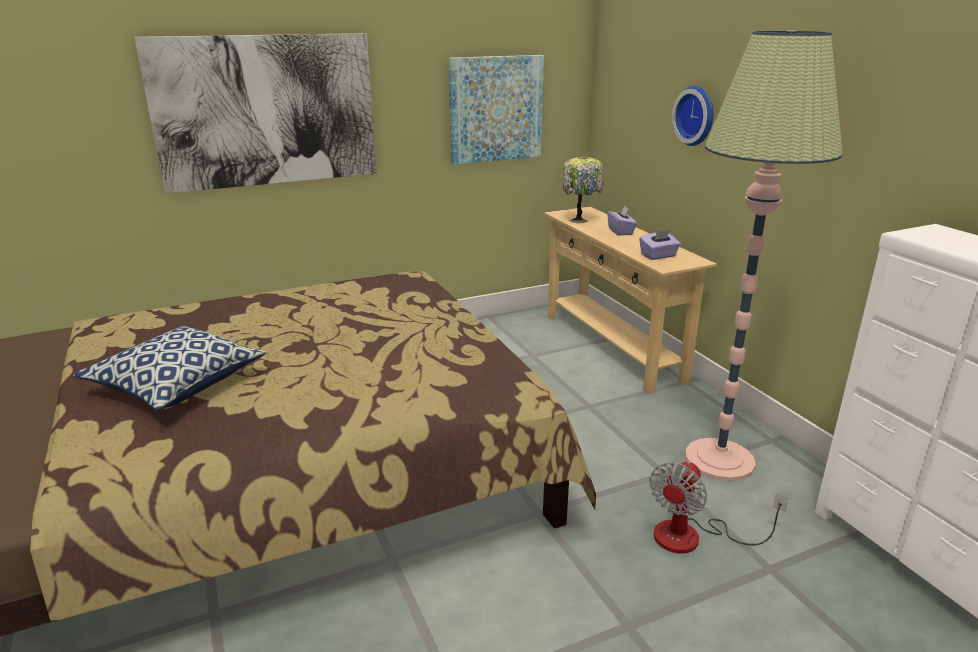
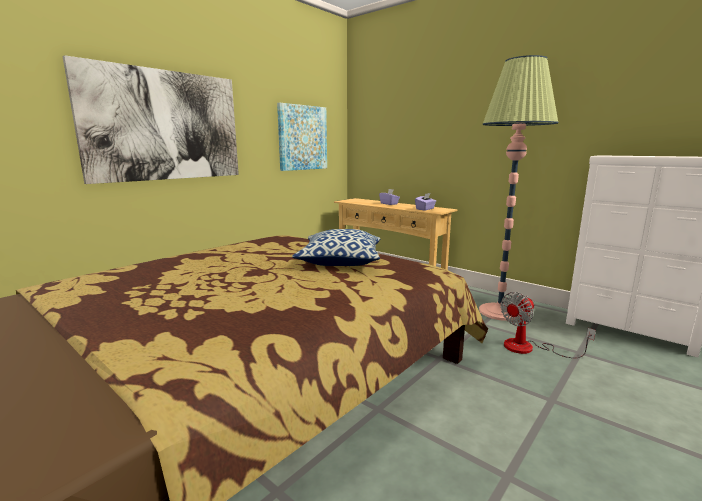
camera: 25 degrees left, 10 degrees down
pillow [73,326,266,410] -> pillow moved to [292,229,380,266]
table lamp [563,156,604,223] -> none
fan [649,461,789,554] -> fan turned 45 degrees clockwise [500,292,596,358]
wall clock [672,86,714,146] -> none

